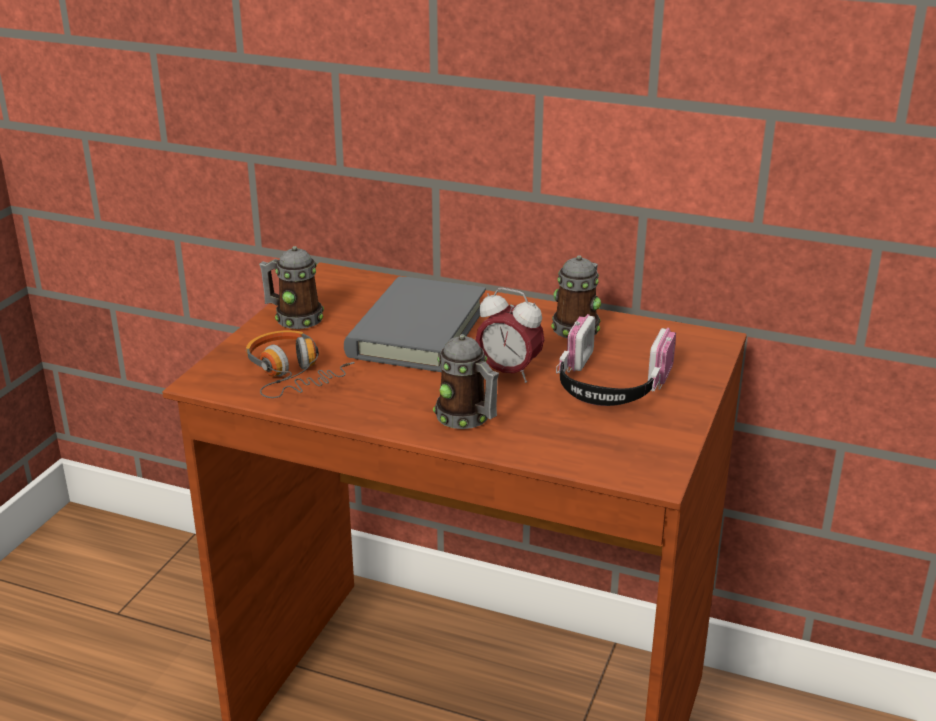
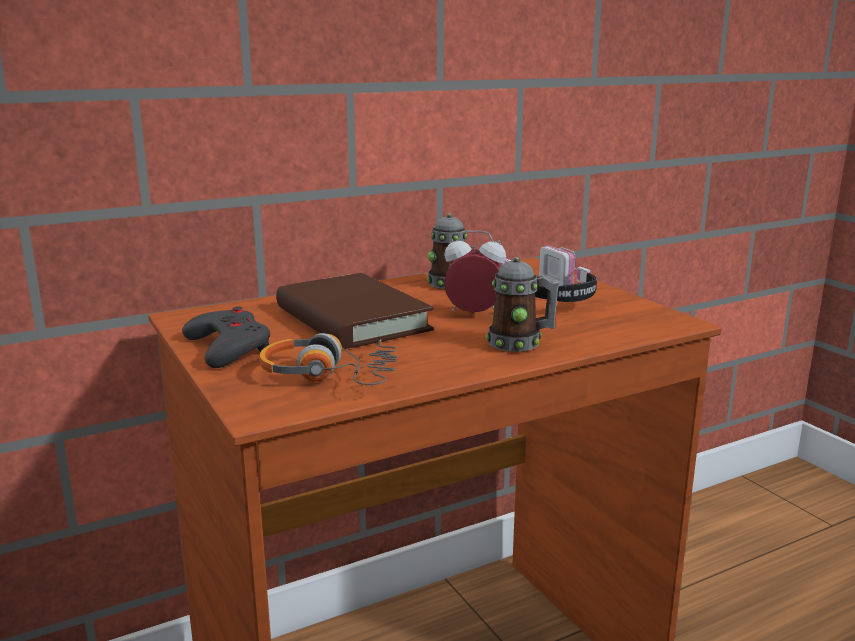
camera: 50 degrees left, 10 degrees down
mug [259,246,324,329] -> grey game controller [182,306,270,368]
grey book [344,276,486,372] -> brown book [276,273,434,349]
alarm clock [476,288,545,383] -> alarm clock turned 150 degrees counterclockwise [444,231,506,313]

